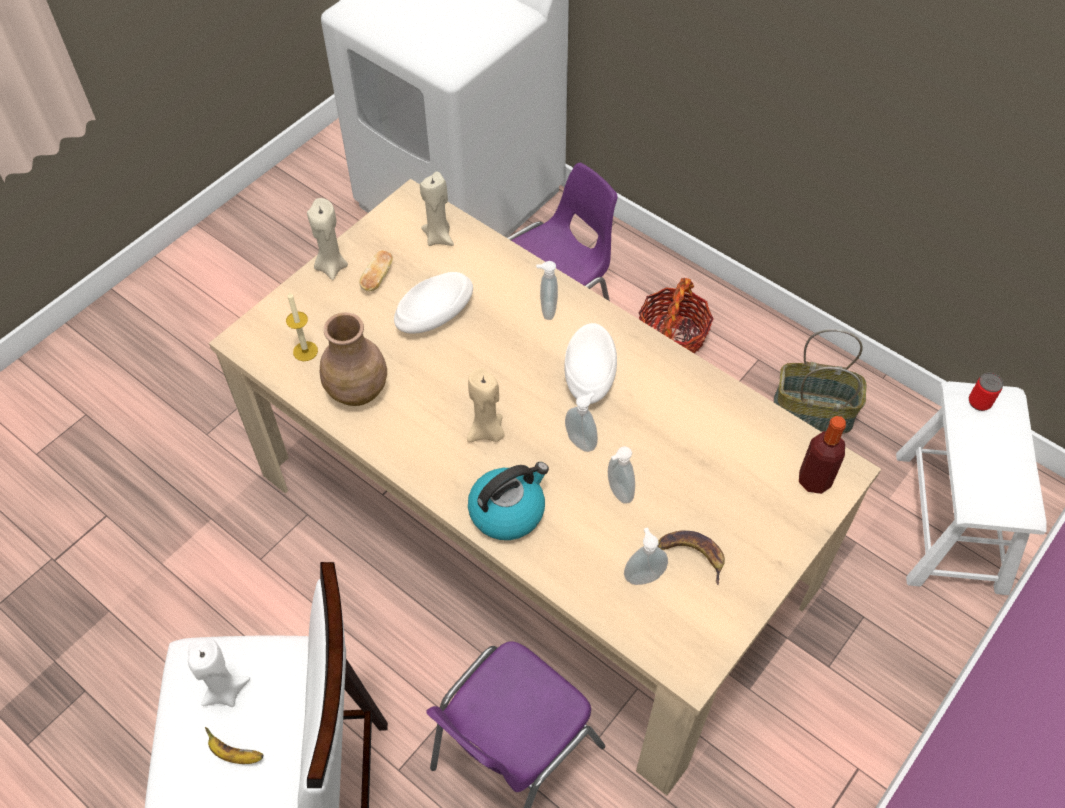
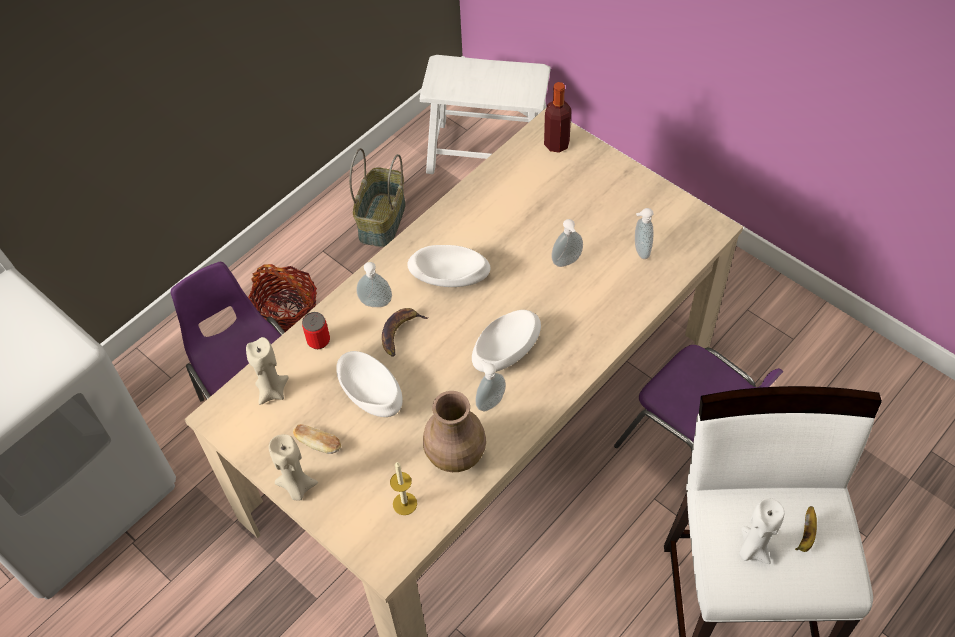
camera: 85 degrees left, 0 degrees up
beige candle [467,368,505,442] -> white bowl [472,310,541,372]
kettle [468,462,549,540] -> none
soap dispenser [565,392,598,452] -> soap dispenser moved to [475,360,506,411]
banana [657,531,725,585] -> banana moved to [382,308,429,356]
can [969,373,1003,411] -> can moved to [302,312,330,349]

